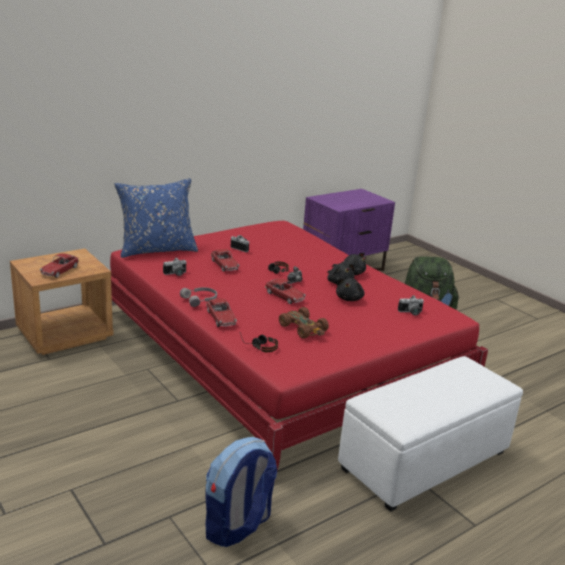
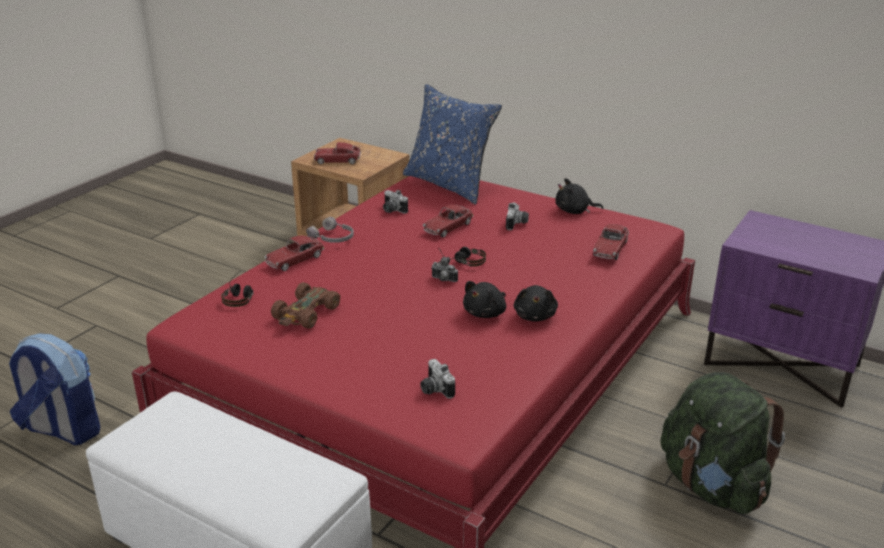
camera: 70 degrees right, 5 degrees up
toy car [265,279,306,304] -> toy car moved to [593,224,629,260]
black plush toy [336,277,365,301] -> black plush toy moved to [556,178,603,214]

